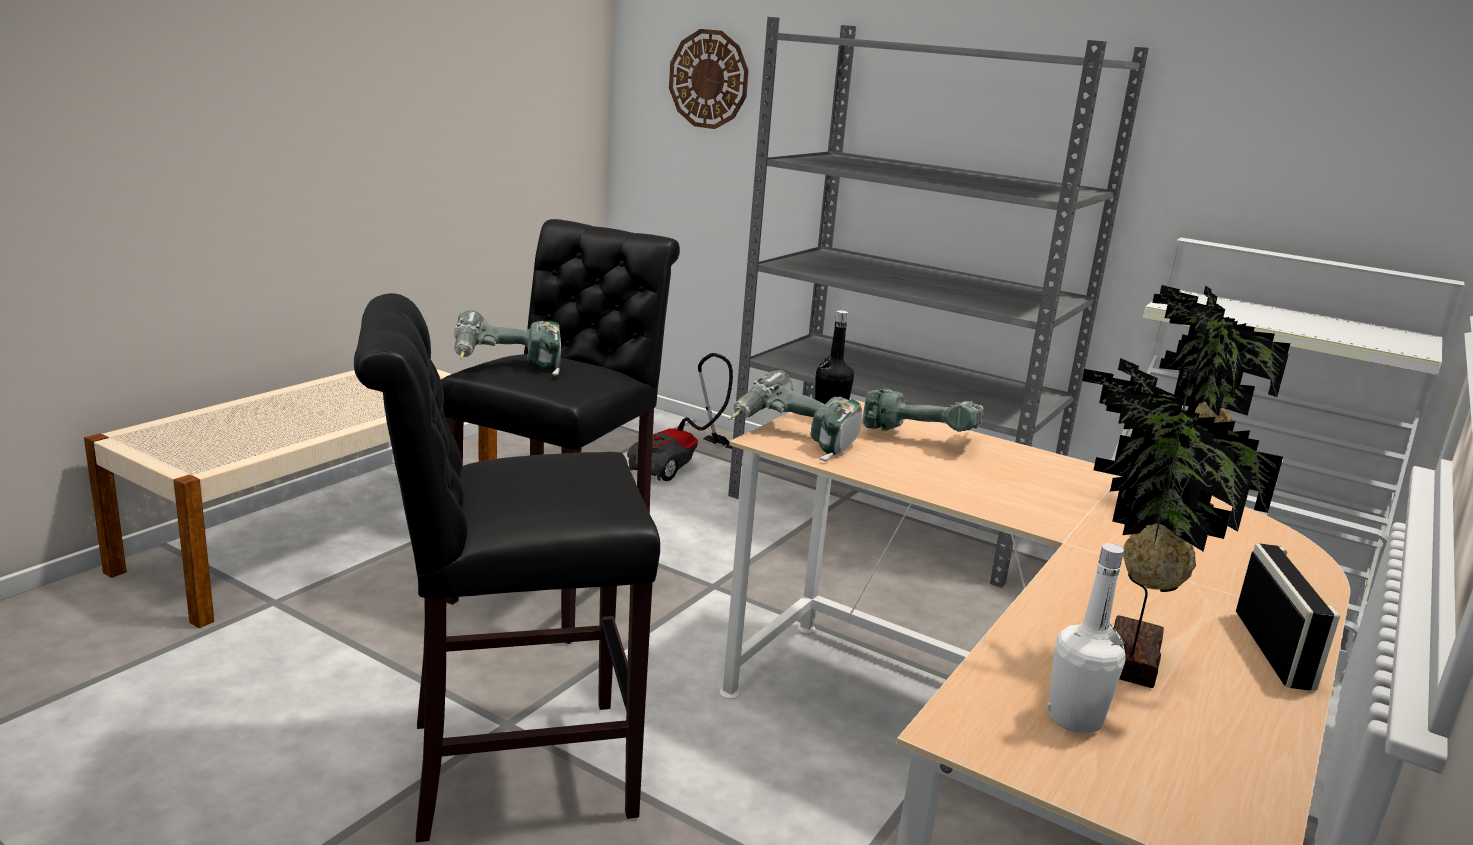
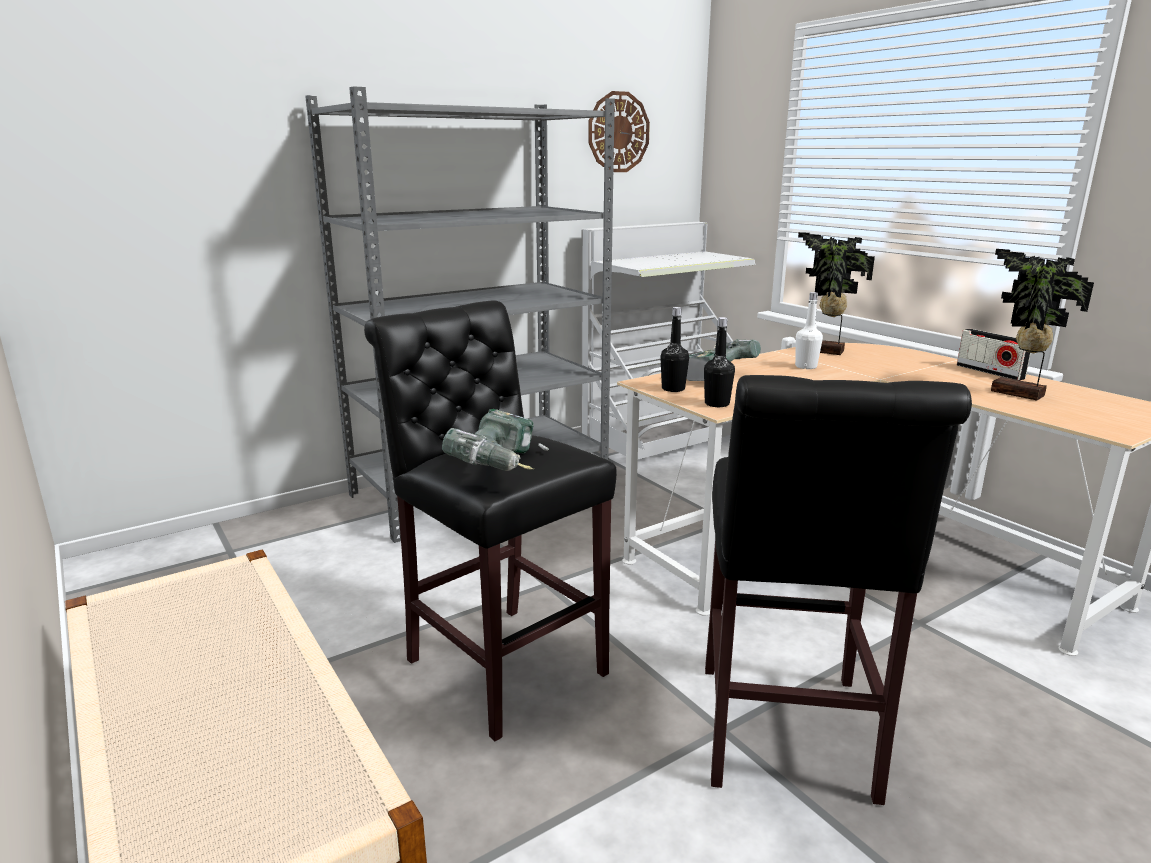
camera: 65 degrees left, 0 degrees up
vacuum cleaner [627,353,733,481] -> none
wall clock [669,29,749,129] -> wall clock moved to [588,91,650,172]
power drill [728,370,862,461] -> black bottle [704,317,735,407]
white bottle [1048,543,1126,734] -> white bottle moved to [795,292,823,369]
radio [1236,544,1340,691] -> radio turned 150 degrees counterclockwise [957,329,1031,381]

